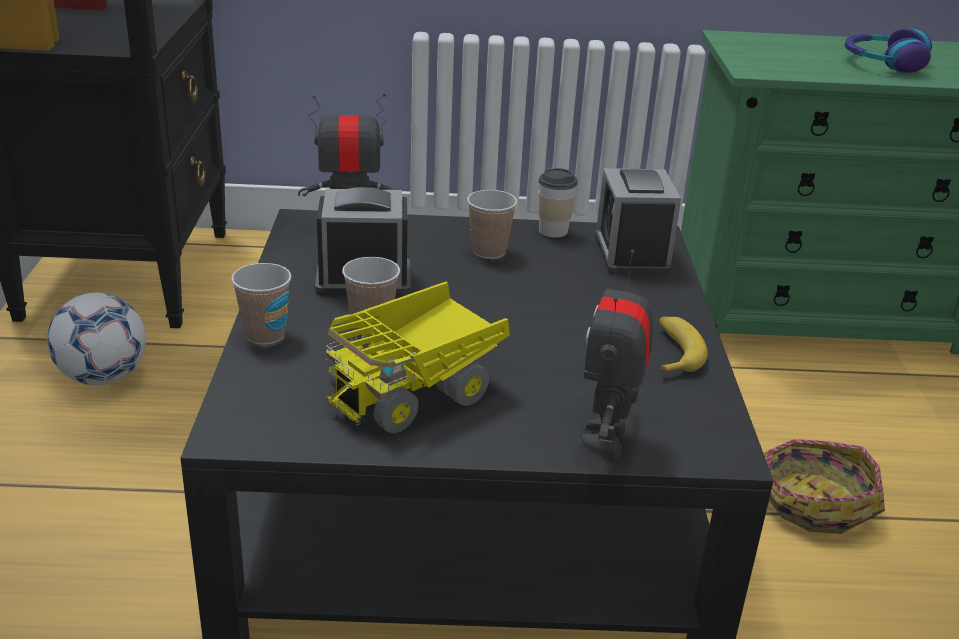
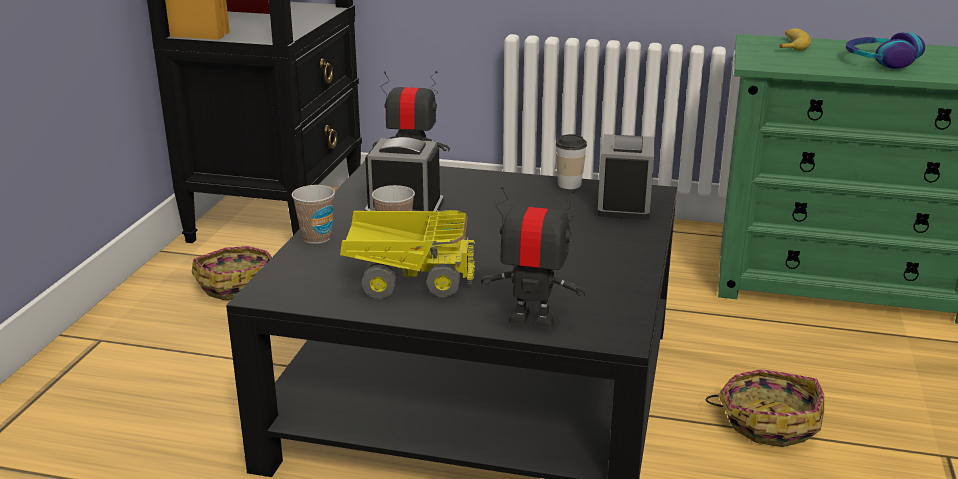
camera: 15 degrees right, 5 degrees down
football [47,292,146,385] -> basket [192,246,272,300]
toy truck [325,282,510,433] -> toy truck turned 150 degrees counterclockwise [340,210,475,299]
cup [467,190,517,259] -> none
toy robot [579,250,653,459] -> toy robot turned 75 degrees clockwise [481,186,586,329]
banana [659,317,708,373] -> banana moved to [780,28,811,50]

